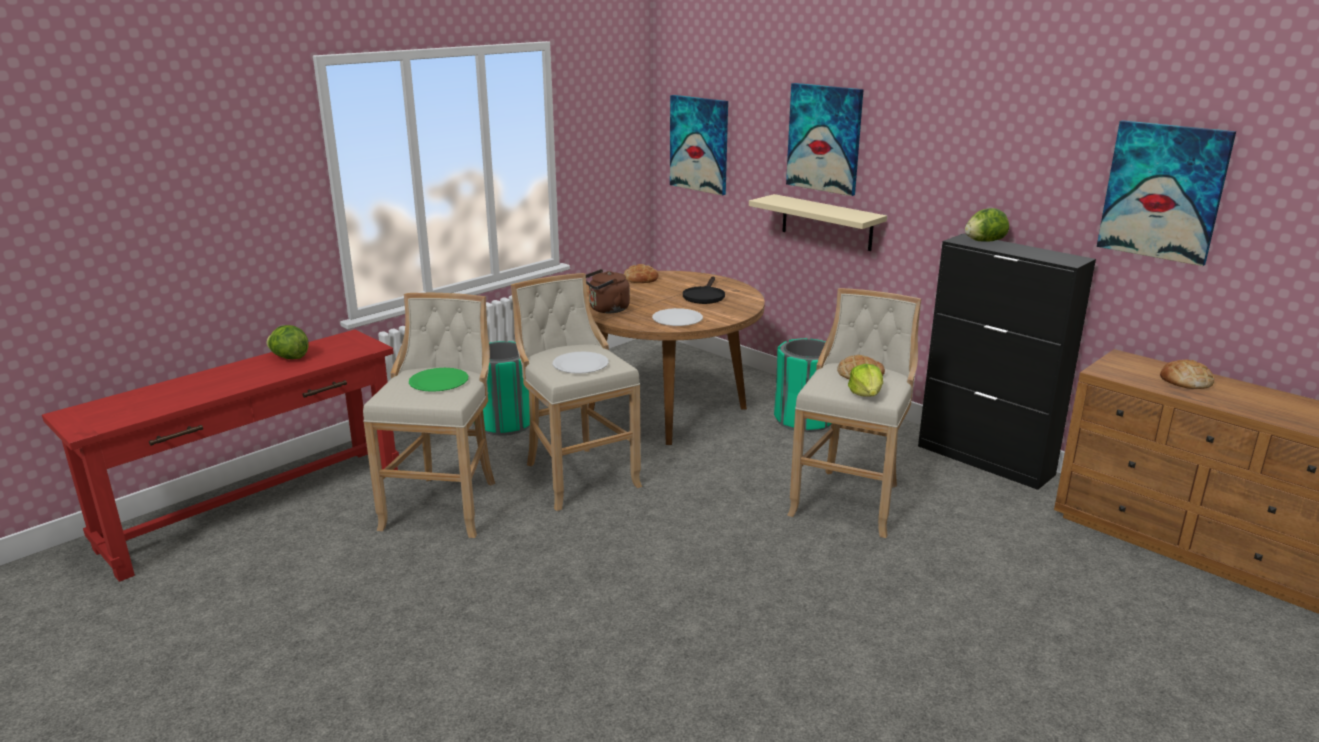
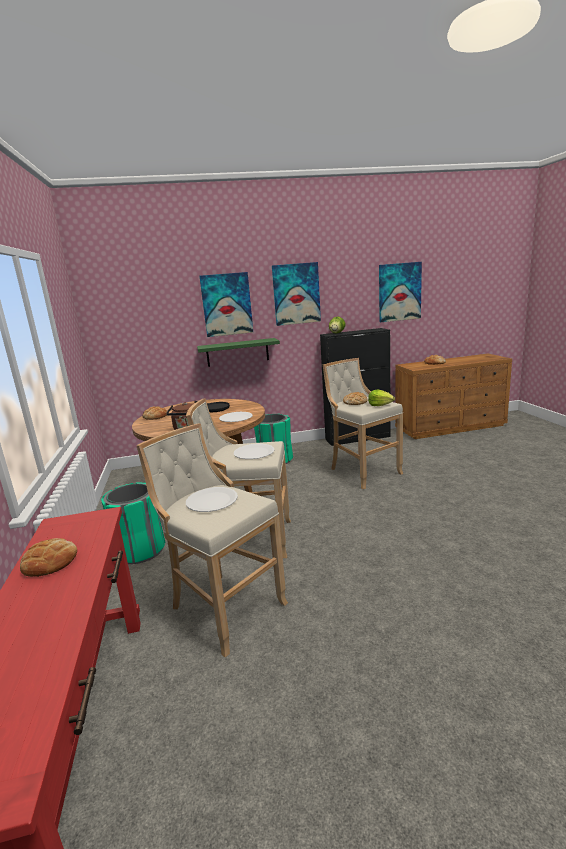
camera: 55 degrees left, 5 degrees down
lettuce [266,325,308,359] -> bread [20,538,77,577]
green plate [409,368,468,392] -> white plate [186,487,238,512]
picture [670,95,728,195] -> picture moved to [272,262,321,326]
beige shelf [749,194,887,251] -> green shelf [197,338,280,367]

